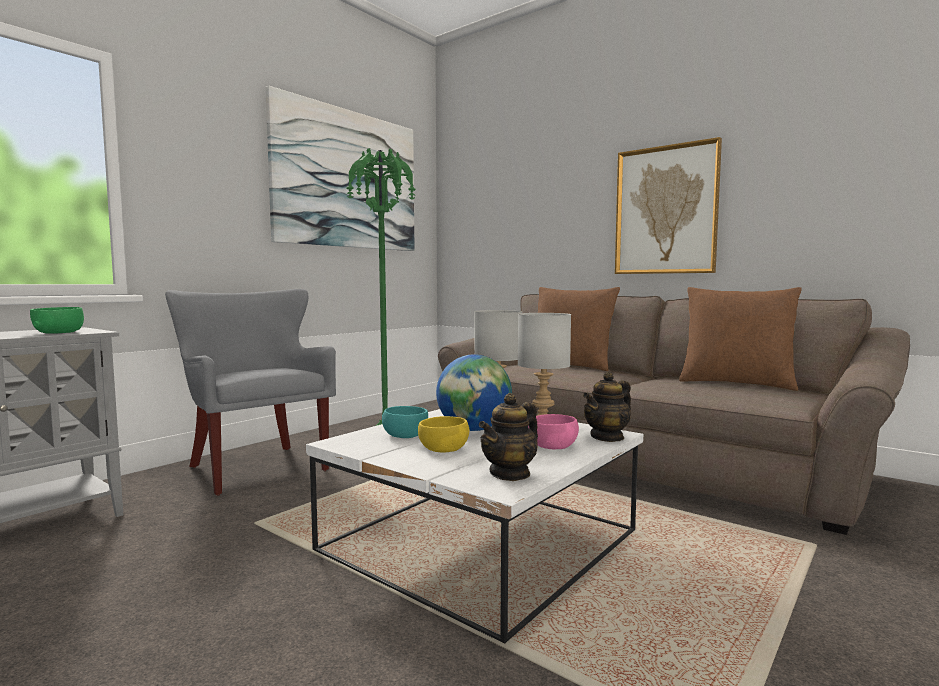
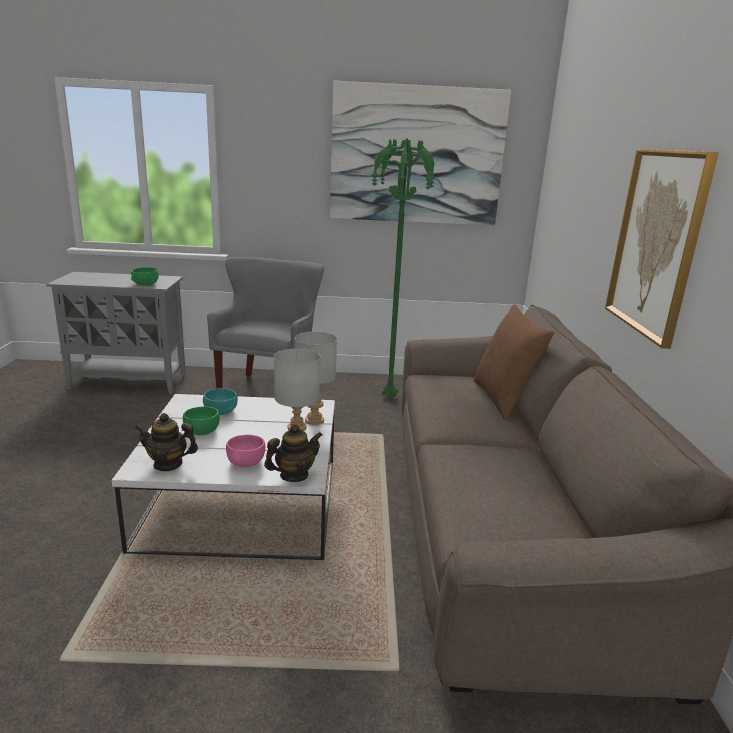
camera: 50 degrees right, 15 degrees up
yellow bowl [418,416,469,453] -> green bowl [183,406,220,435]
globe [436,354,512,431] -> none
teapot [583,372,631,442] -> teapot turned 135 degrees clockwise [264,424,322,482]
brown pillow [679,287,802,391] -> none

